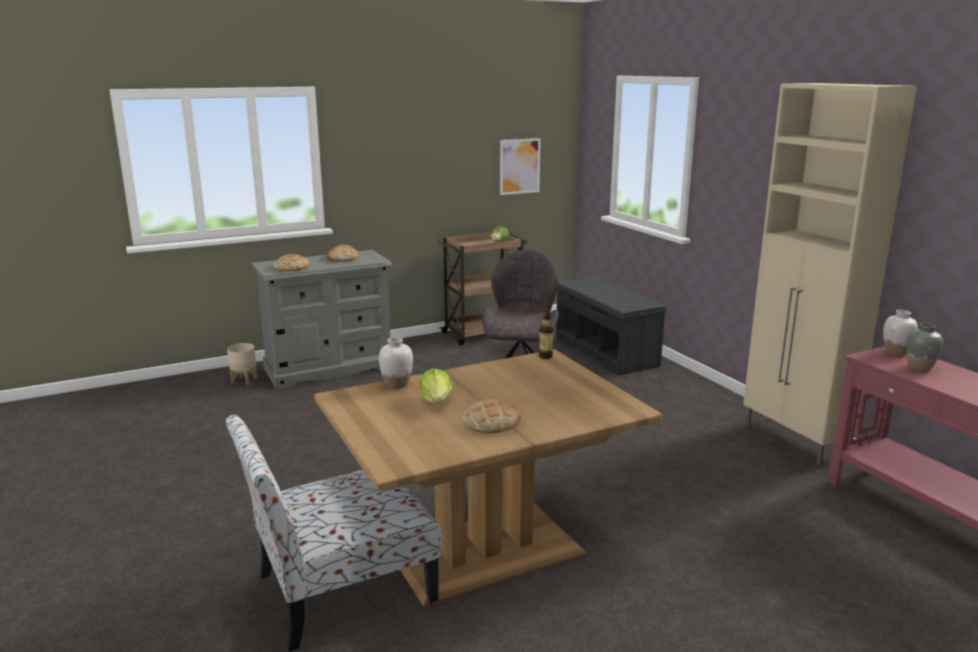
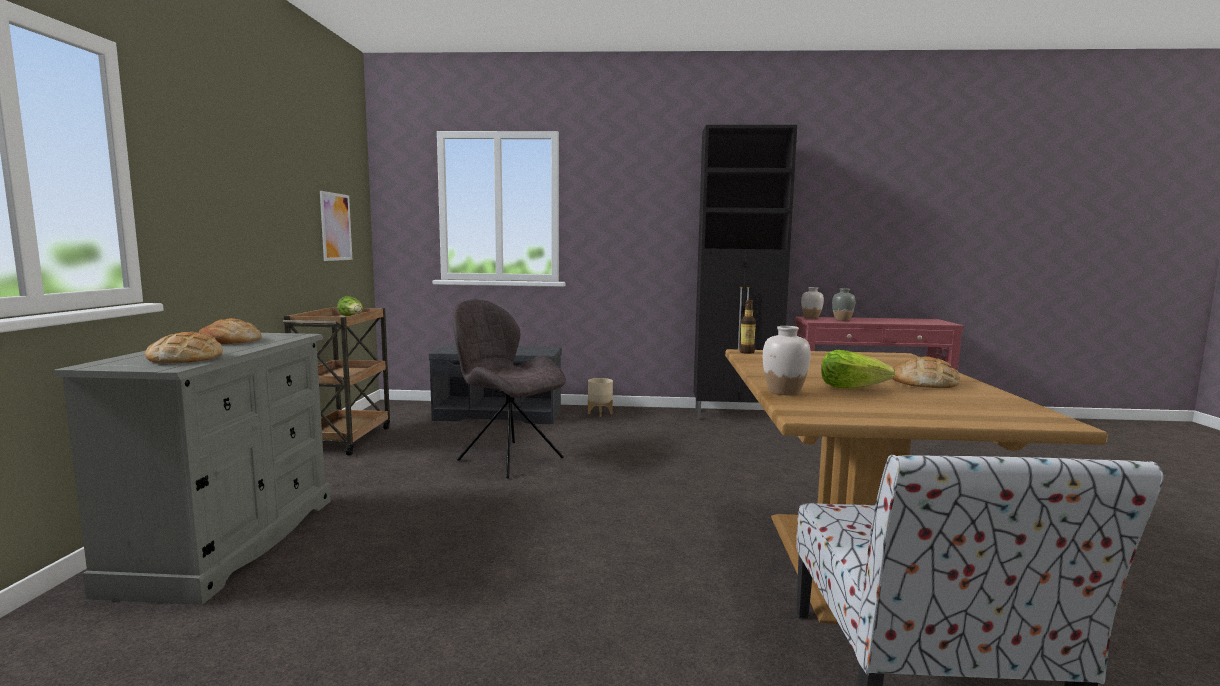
camera: 60 degrees left, 10 degrees down
beige planter [227,343,257,385] -> beige planter moved to [588,378,613,417]
beige cabinet [743,83,917,465] -> black cabinet [693,125,797,419]

